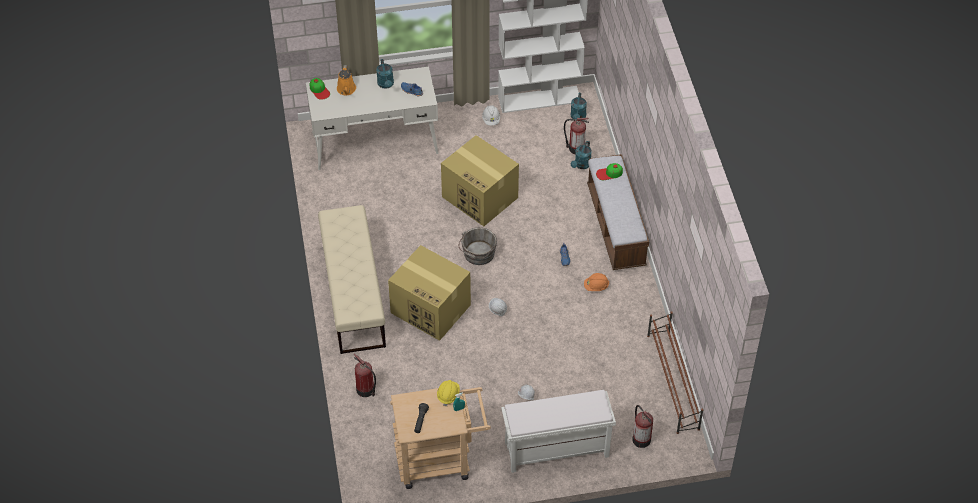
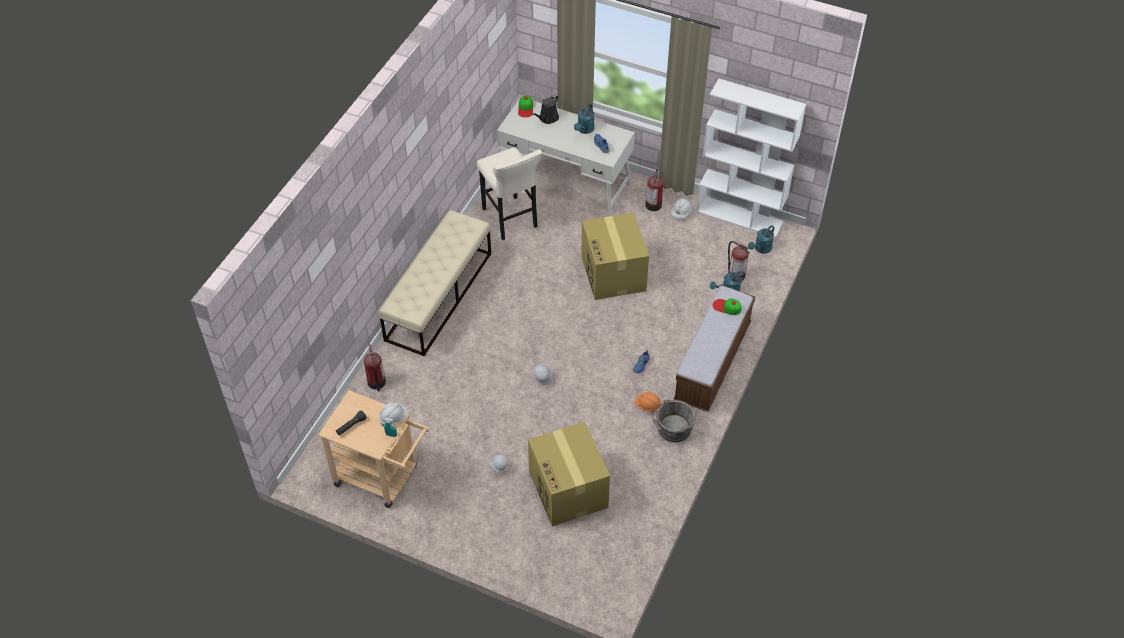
camera: 35 degrees right, 0 degrees up
orange watering can [337,65,356,95] -> black watering can [532,95,559,124]
cardboard box [388,245,471,341] -> cardboard box moved to [528,422,610,526]
yellow hard hat [437,380,460,406] -> white hard hat [379,403,408,427]
grey bucket [459,227,497,265] -> grey bucket moved to [652,399,696,442]
white bench [501,390,616,473] -> none
fire extinguisher [632,405,653,448] -> fire extinguisher moved to [645,169,663,211]
brown shoe rack [647,311,703,434] -> none
none -> beige stool [477,147,542,240]

